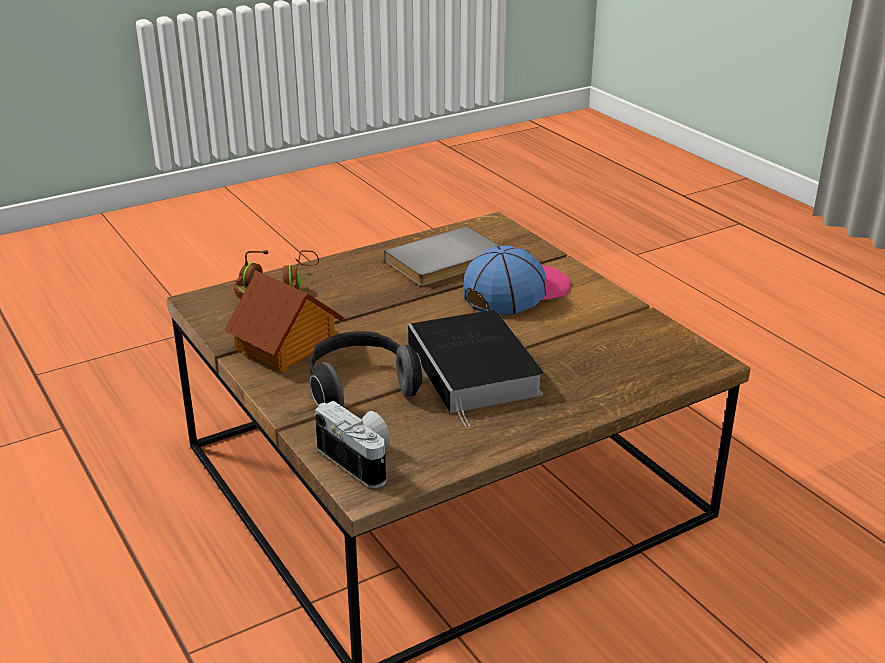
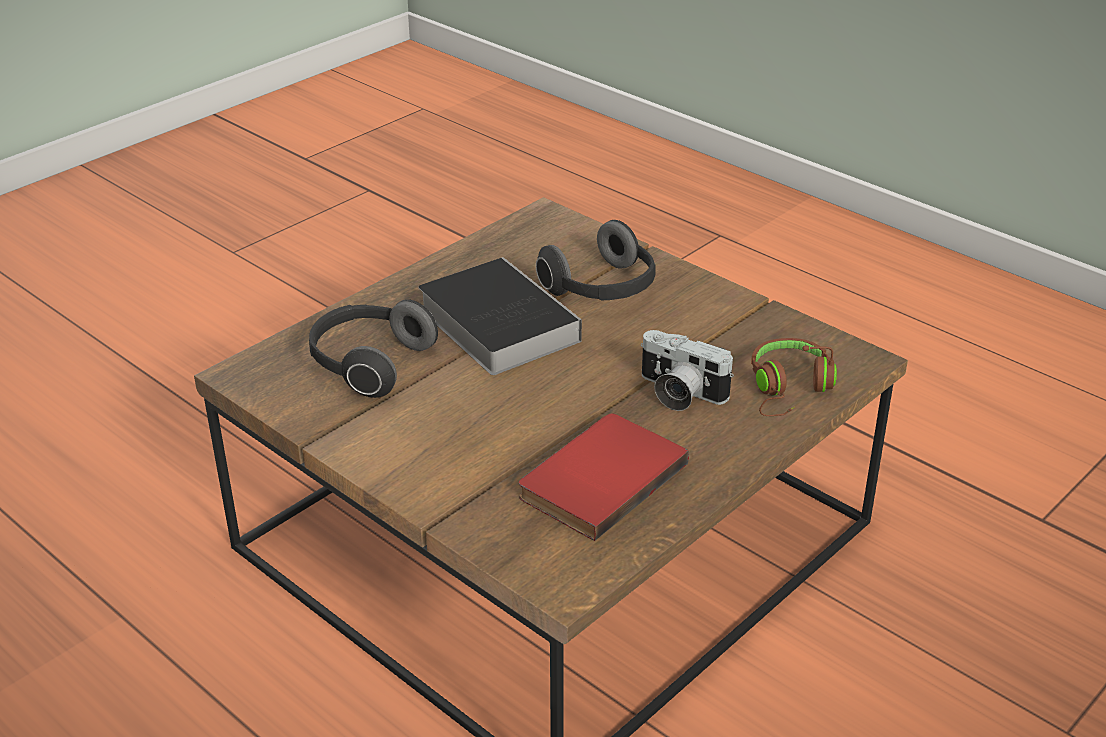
camera: 165 degrees right, 5 degrees up
toy house [224,270,344,373] -> none
camera [315,401,391,488] -> camera moved to [641,330,734,411]
grey book [384,226,499,286] -> red book [519,414,689,541]
cap [463,246,571,315] -> none
none -> headphones [309,299,438,398]

